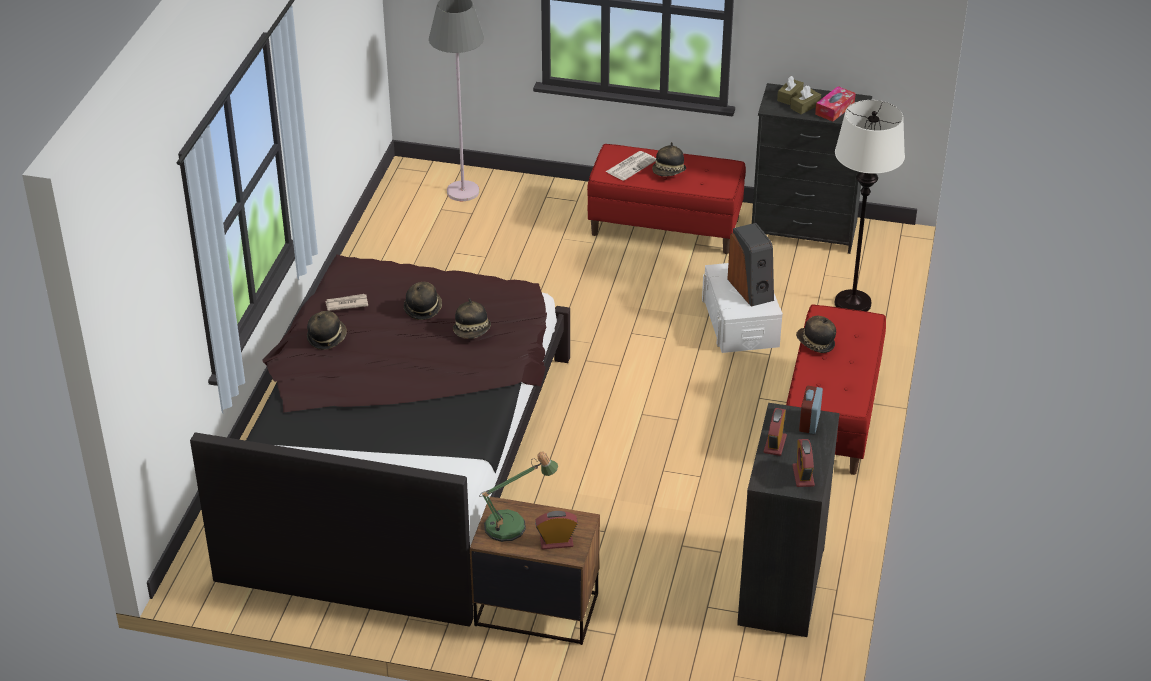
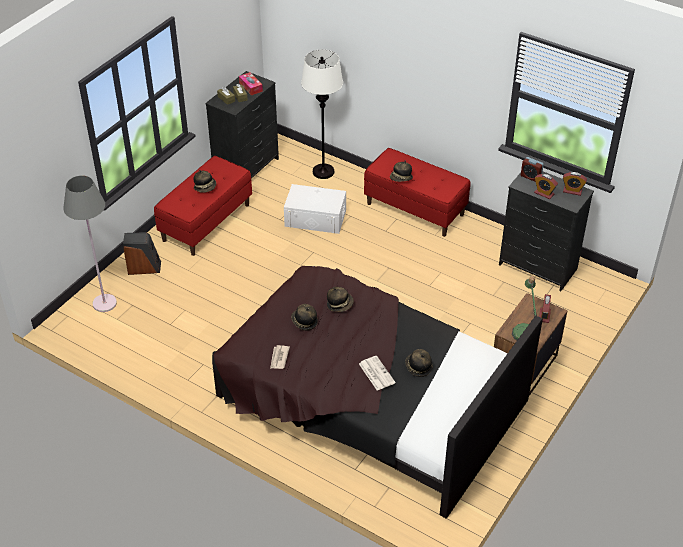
camera: 70 degrees left, 5 degrees up
hat [307,311,347,350] -> hat moved to [406,349,433,377]
newspaper [606,151,656,181] -> newspaper moved to [359,356,396,391]
speaker [727,223,774,307] -> speaker moved to [123,233,161,275]

